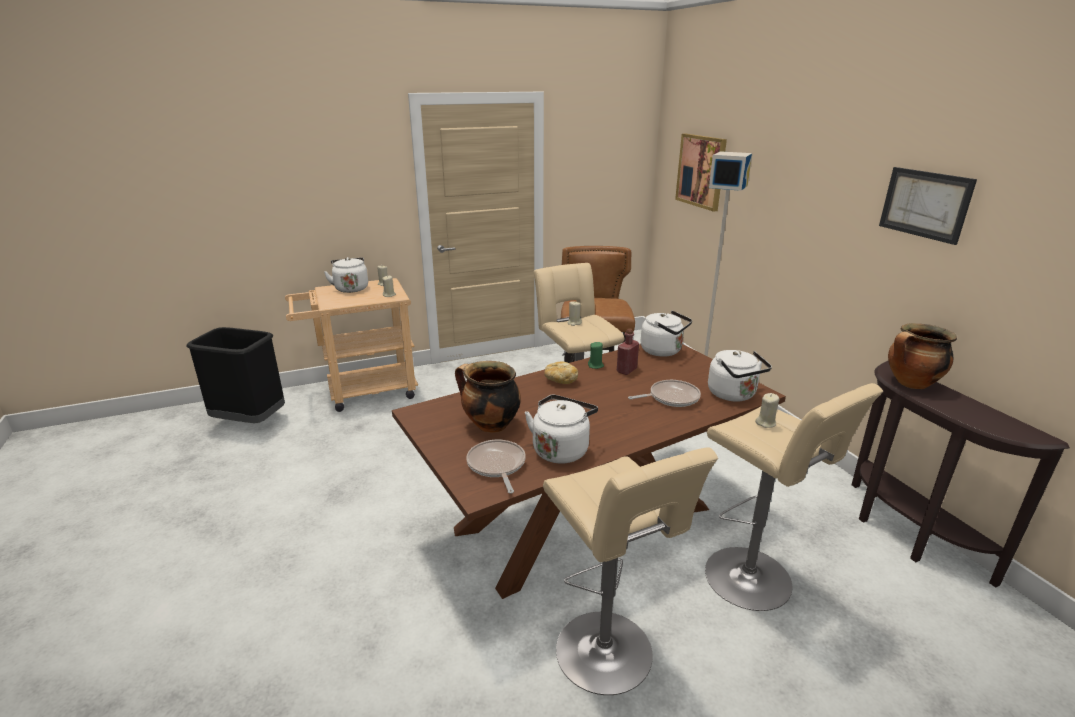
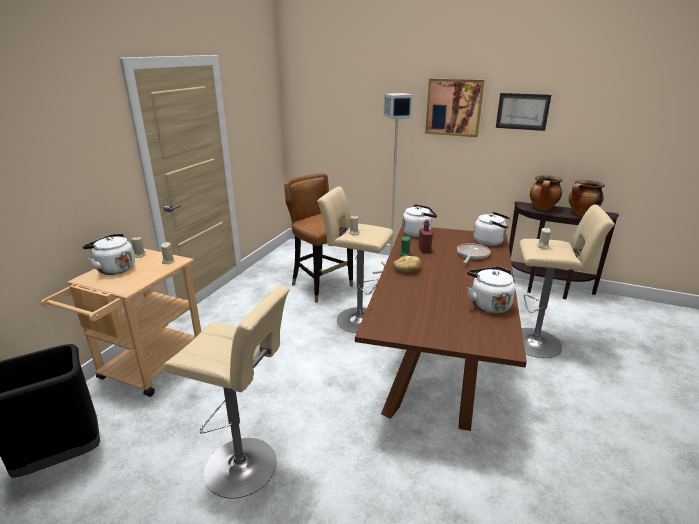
camera: 45 degrees left, 0 degrees up
cooking pot [455,361,521,433] -> cooking pot moved to [569,180,605,216]
frying pan [466,440,526,494] -> none
beige stool [543,447,718,695] -> beige stool moved to [163,285,290,499]
picture [675,134,727,212] -> picture moved to [425,78,484,137]

